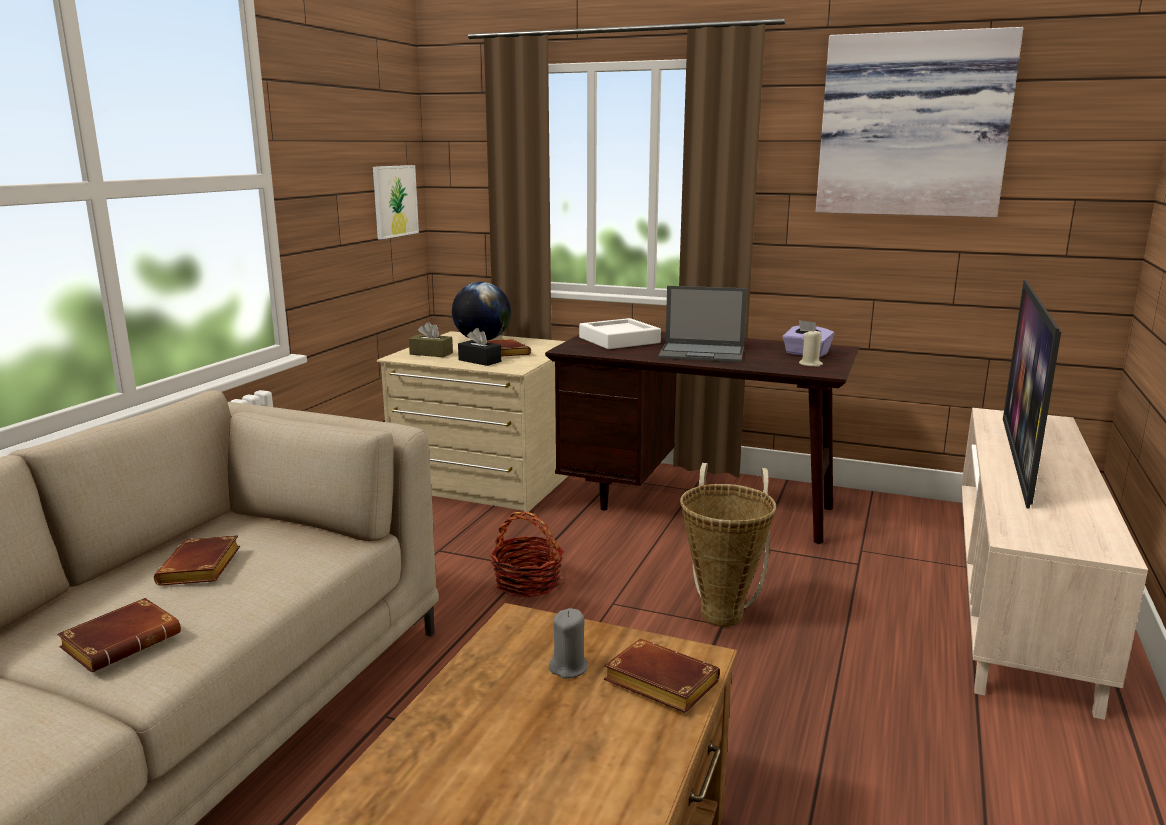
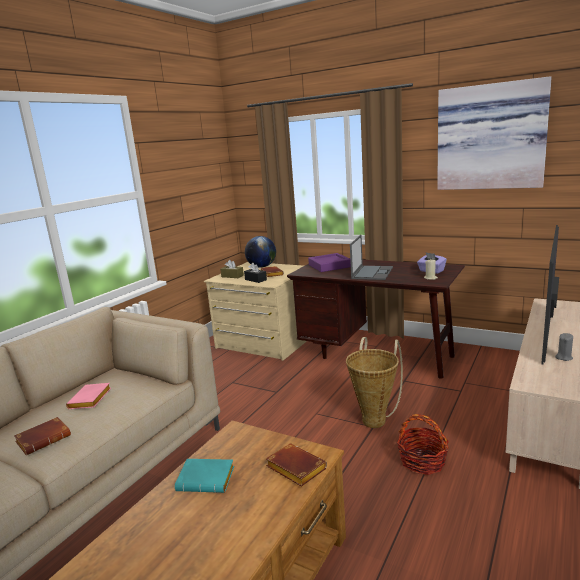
camera: 10 degrees right, 0 degrees up
brown book [154,535,240,586] -> pink book [66,383,111,409]
picture [373,165,419,240] -> none
basket [489,511,564,597] -> basket moved to [397,414,449,475]
grey candle [549,608,587,679] -> grey candle moved to [555,333,573,361]
white tray [579,318,661,349] -> purple tray [308,253,351,272]
laptop [658,286,747,363] -> laptop turned 90 degrees counterclockwise [350,235,393,280]
none -> turquoise book [175,459,234,493]

